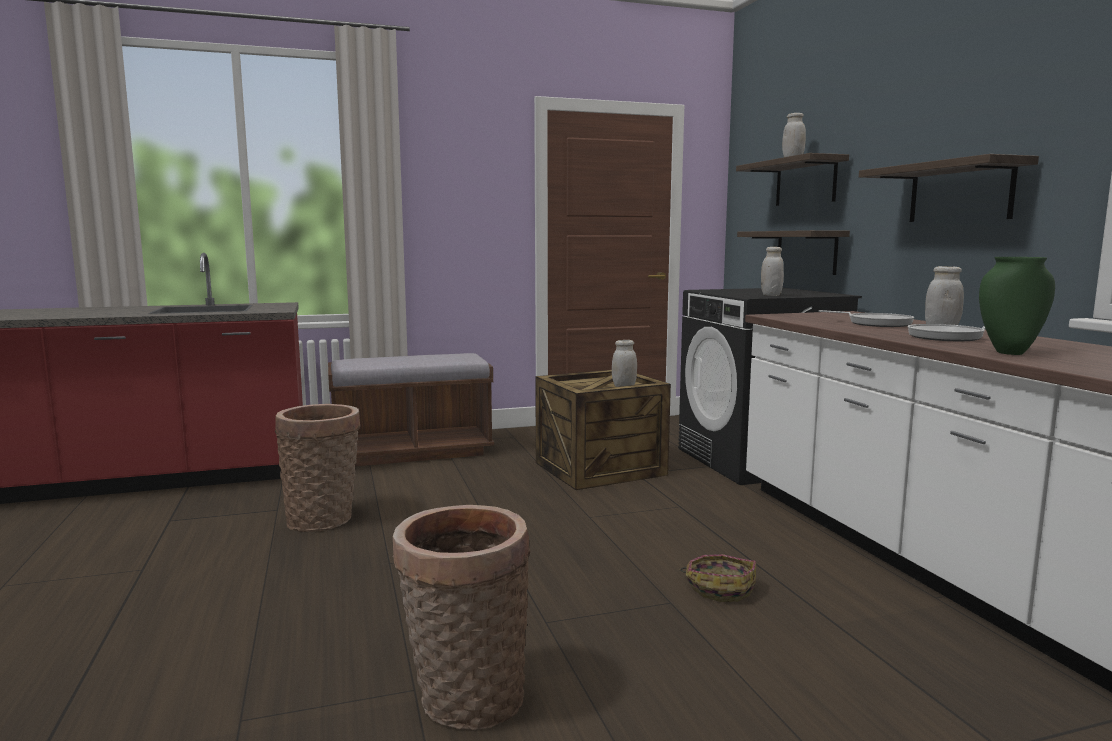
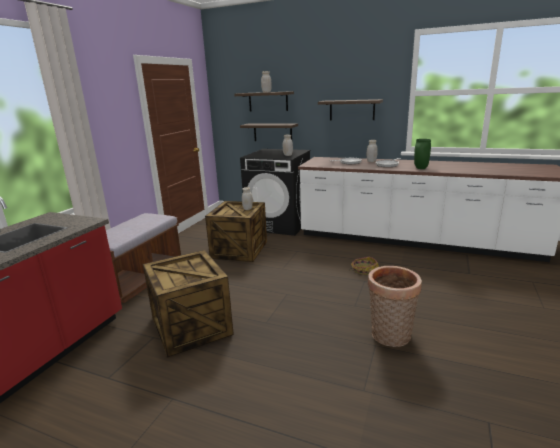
camera: 50 degrees left, 10 degrees up
basket [275,404,360,532] -> crate [143,250,234,357]

